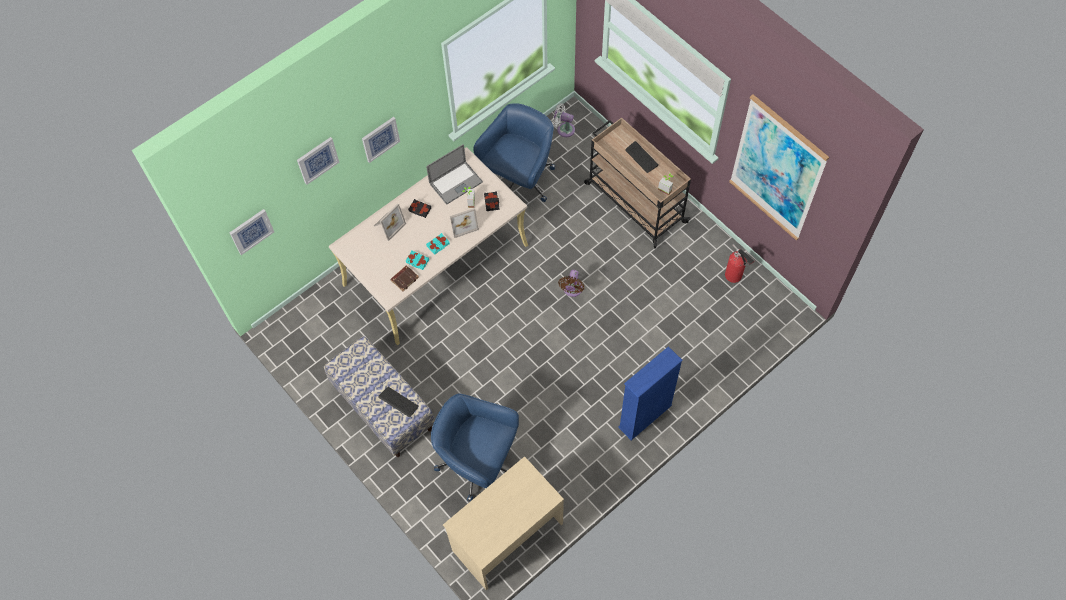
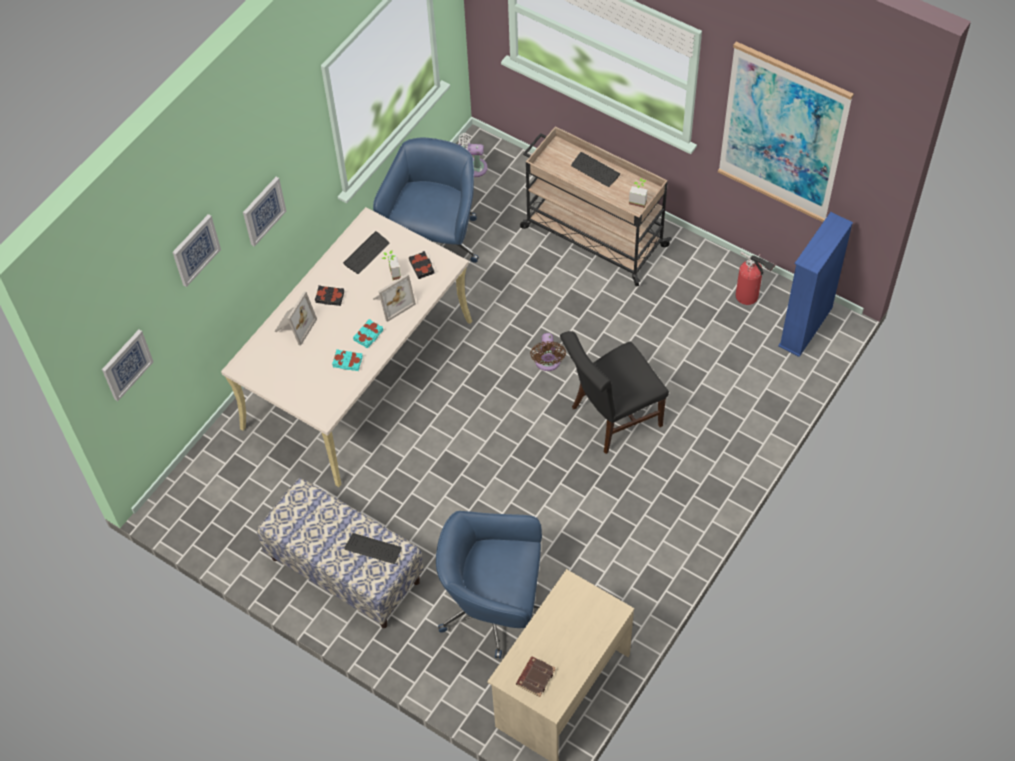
camera: 15 degrees left, 5 degrees down
brown book [390,266,419,291] -> brown book moved to [516,656,555,697]
laptop [426,144,483,205] -> keyboard [343,231,390,274]
blue bookcase [618,346,683,440] -> blue bookcase moved to [778,212,853,357]
none -> black chair [560,331,669,454]

